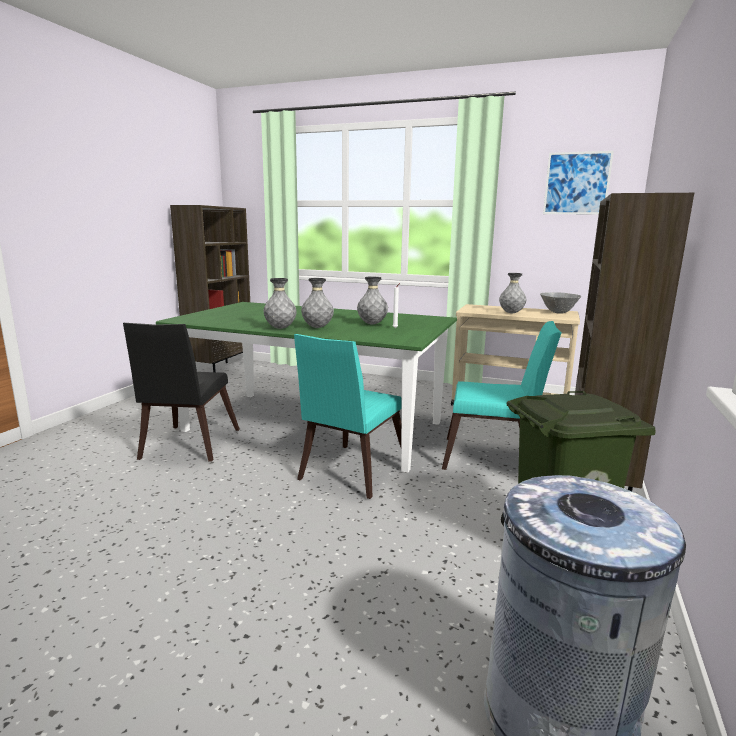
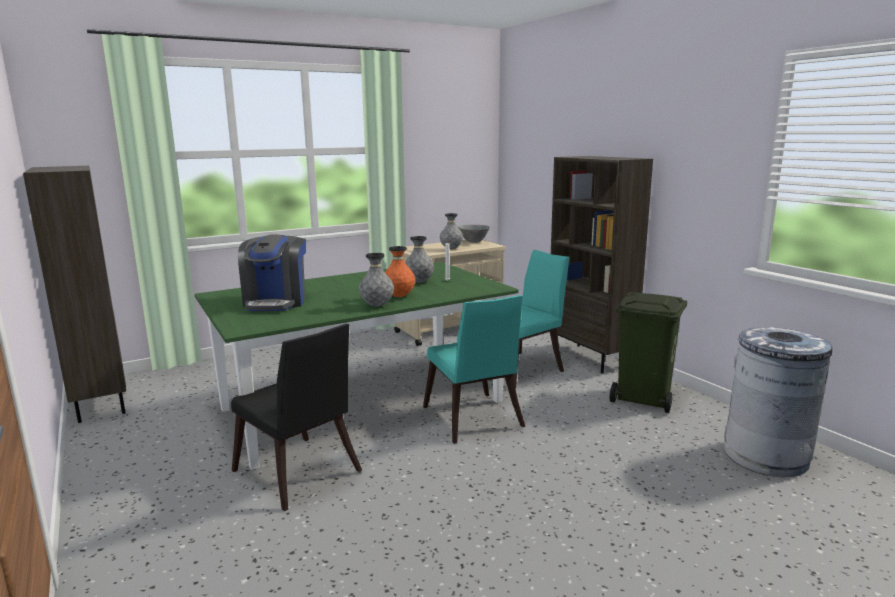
camera: 50 degrees left, 0 degrees up
grey vase [301,278,334,328] -> orange vase [385,246,415,297]
picture [543,151,614,214] -> none
none -> coffee machine [238,234,306,311]

